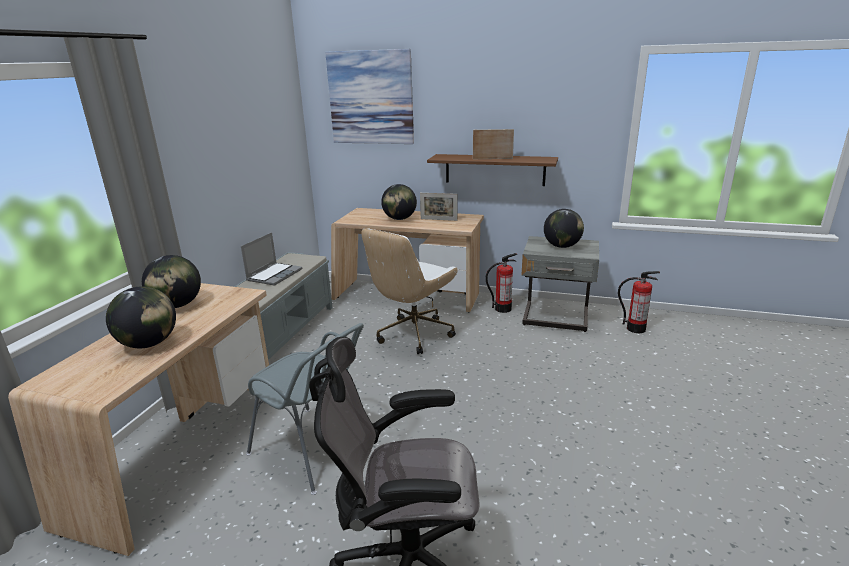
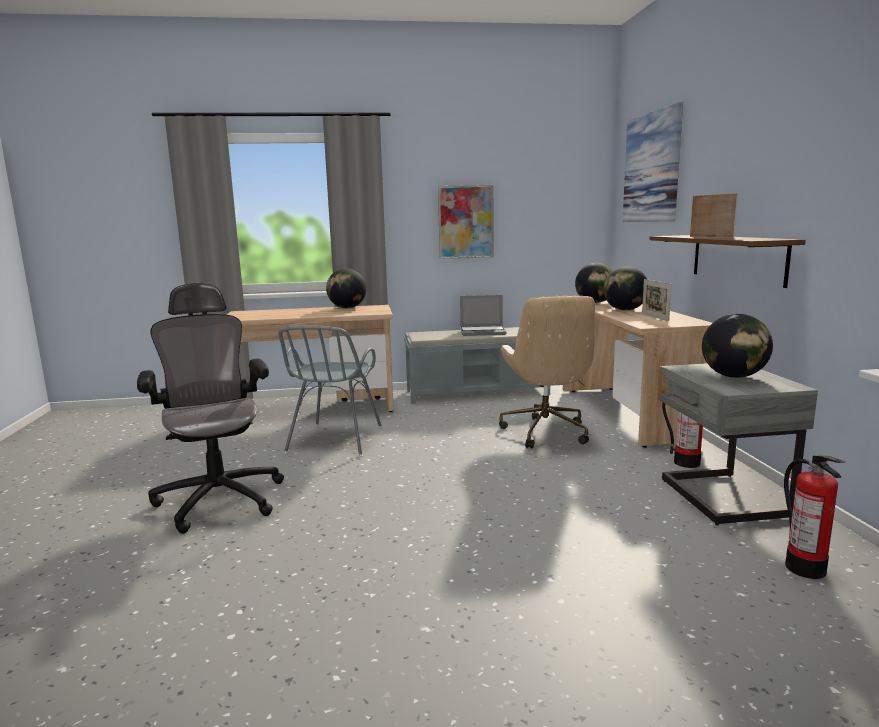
camera: 65 degrees right, 10 degrees down
globe [106,286,176,348] -> globe moved to [575,263,613,303]
white office chair [361,228,458,354] -> white office chair turned 105 degrees counterclockwise [499,296,595,448]
none -> picture [438,185,494,259]

